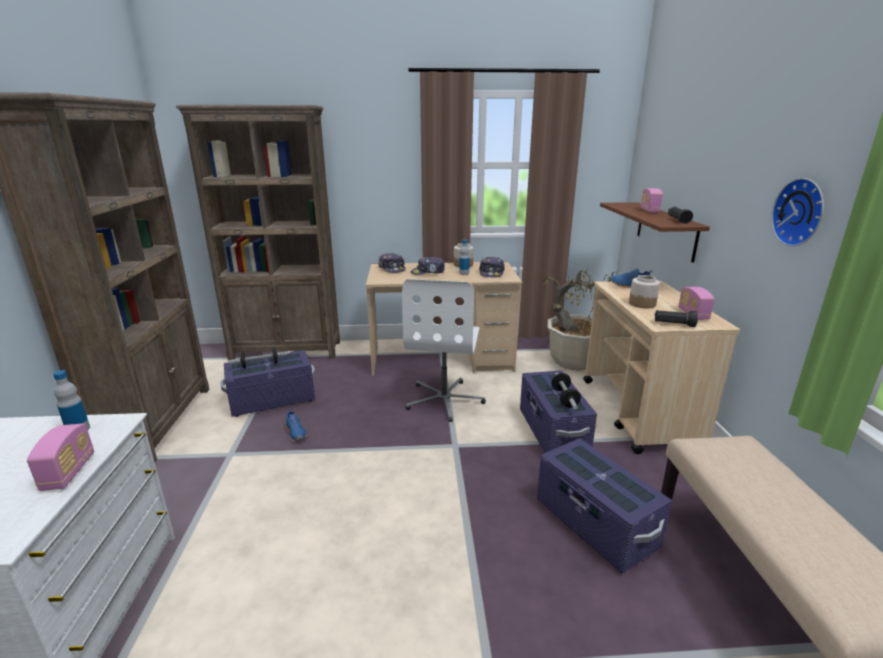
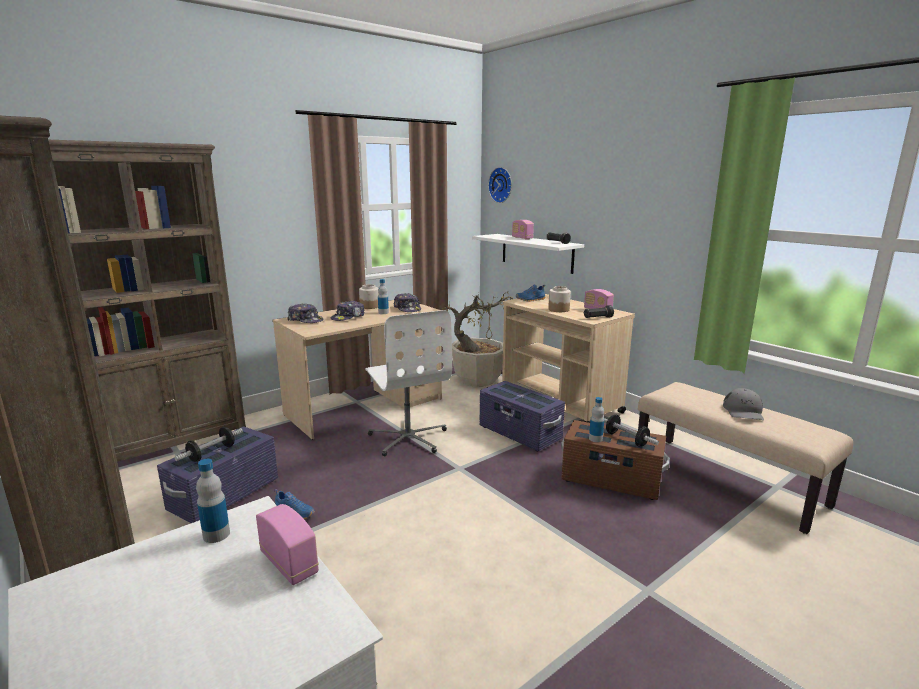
camera: 35 degrees left, 5 degrees down
purple storage box [537,438,672,573] -> brown storage box [561,420,670,500]
dumbbell [551,373,581,409] -> dumbbell moved to [604,415,659,447]
brown shelf [600,202,710,262] -> white shelf [472,234,584,274]
wall clock [771,178,824,246] -> wall clock moved to [488,167,512,203]
none -> bottle [589,397,604,442]
none -> grey cap [723,388,764,420]

